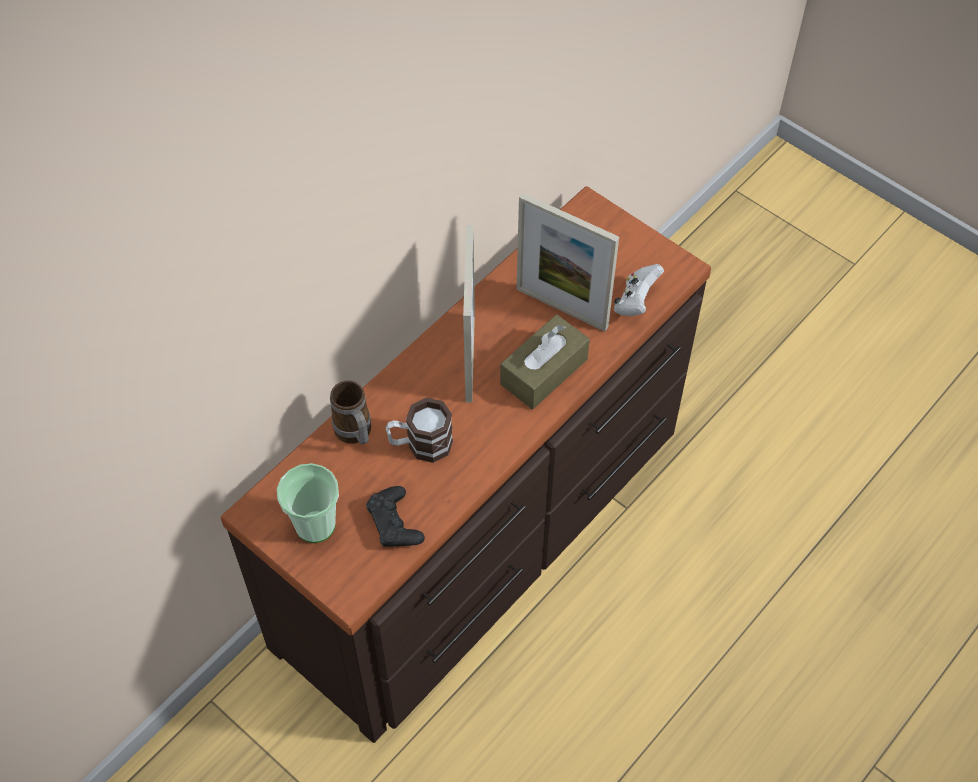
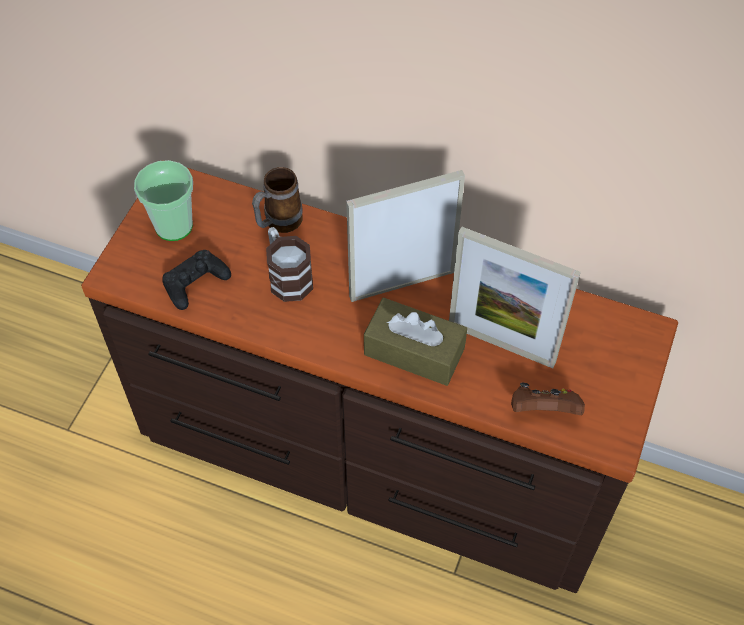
camera: 70 degrees right, 0 degrees up
picture frame [517,193,619,332] -> picture frame turned 75 degrees counterclockwise [449,227,581,368]
white game controller [614,264,664,316] -> brown game controller [511,382,585,415]

